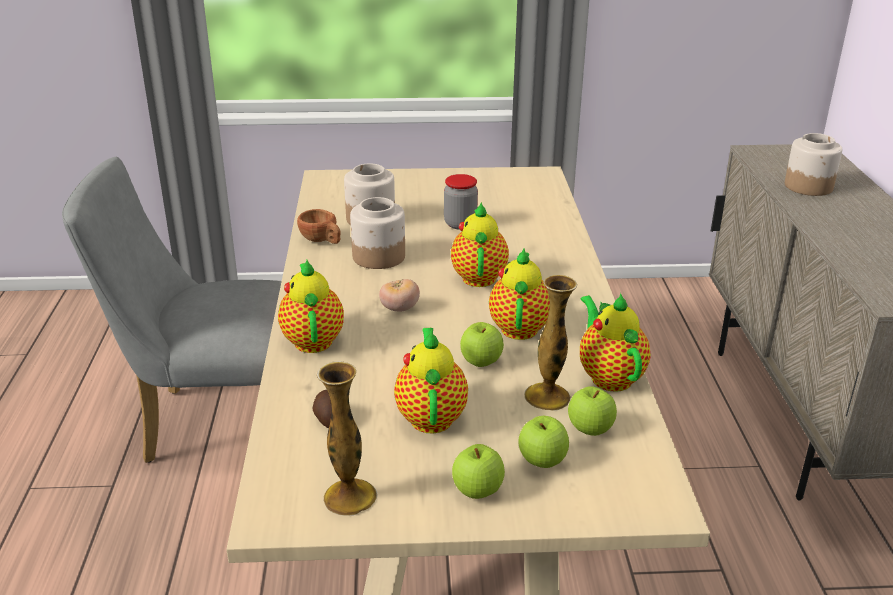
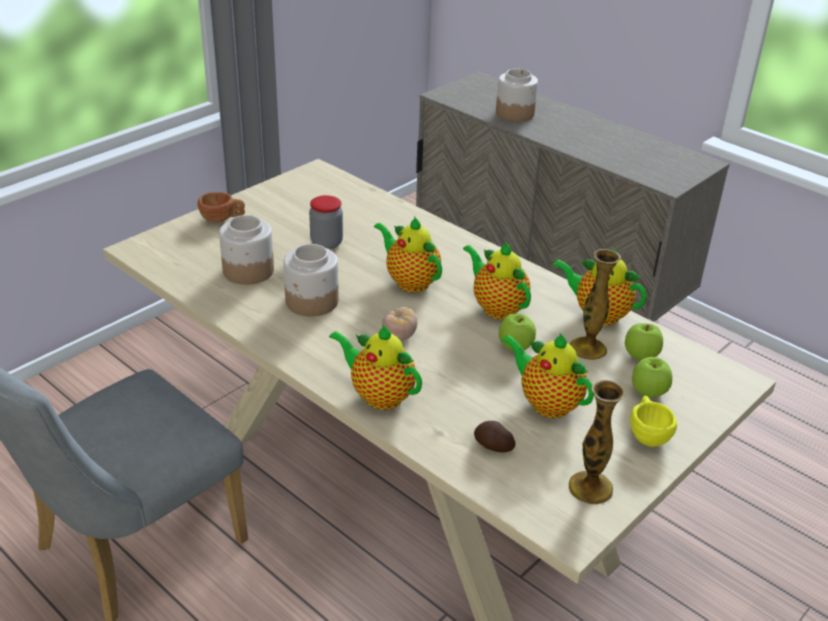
camera: 45 degrees left, 5 degrees up
brown cup [297,209,341,244] -> brown cup moved to [197,192,245,222]
apple [452,444,505,499] -> yellow cup [630,396,677,447]

